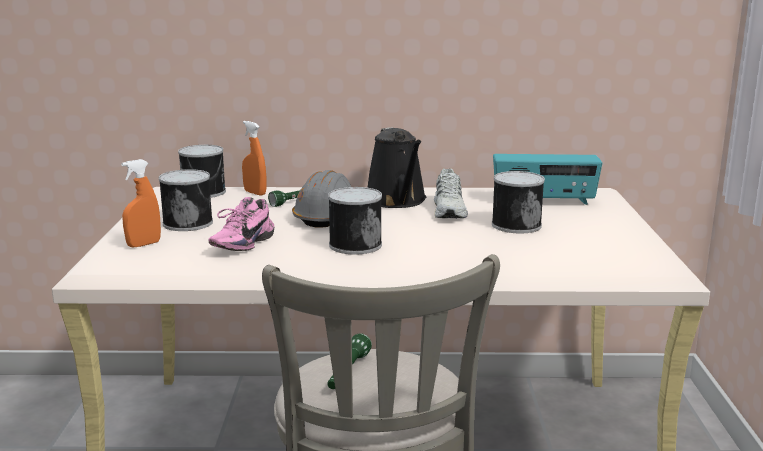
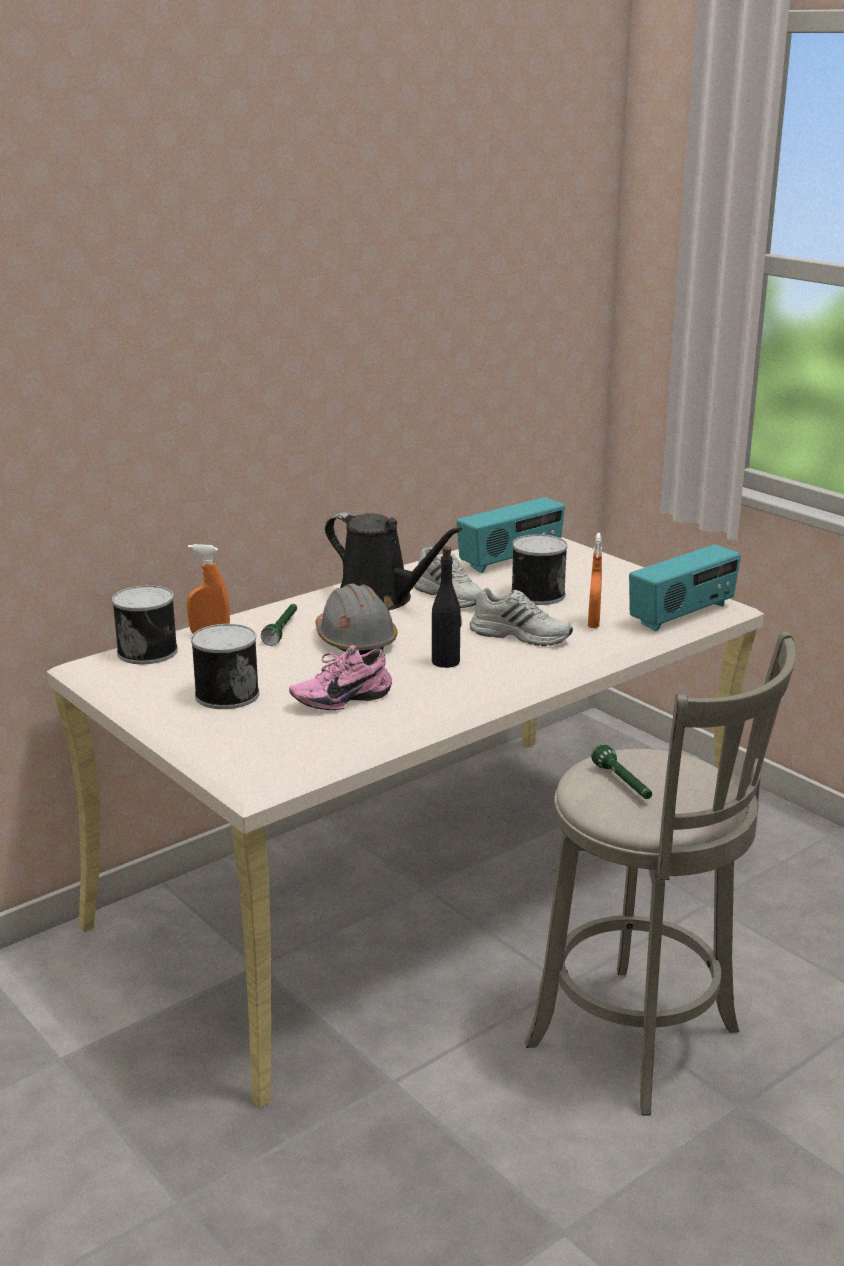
camera: 40 degrees left, 5 degrees up
orange spray bottle [121,159,161,248] -> orange spray bottle moved to [588,533,602,628]
pink shoe [208,197,274,251] -> pink shoe turned 75 degrees clockwise [289,645,392,710]
can [328,187,382,255] -> black bottle [432,547,462,668]
none -> white shoe [470,588,573,646]
none -> radio [629,545,741,631]

